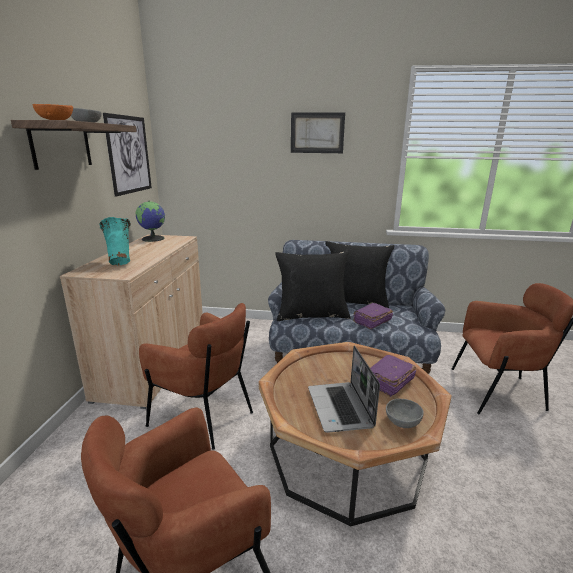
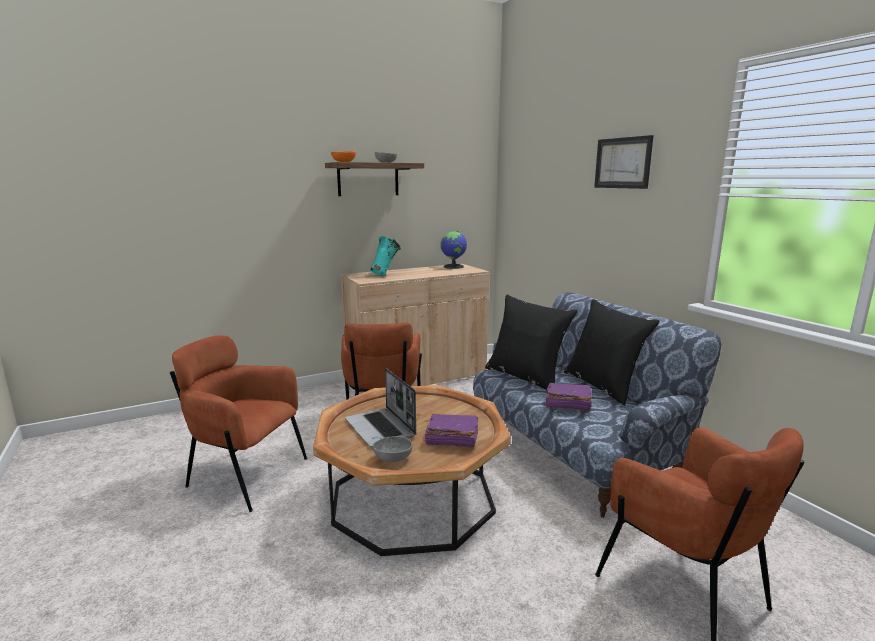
camera: 55 degrees right, 5 degrees down
picture [103,113,152,197] -> none
laptop [308,345,380,433] -> laptop turned 75 degrees counterclockwise [345,368,416,447]

